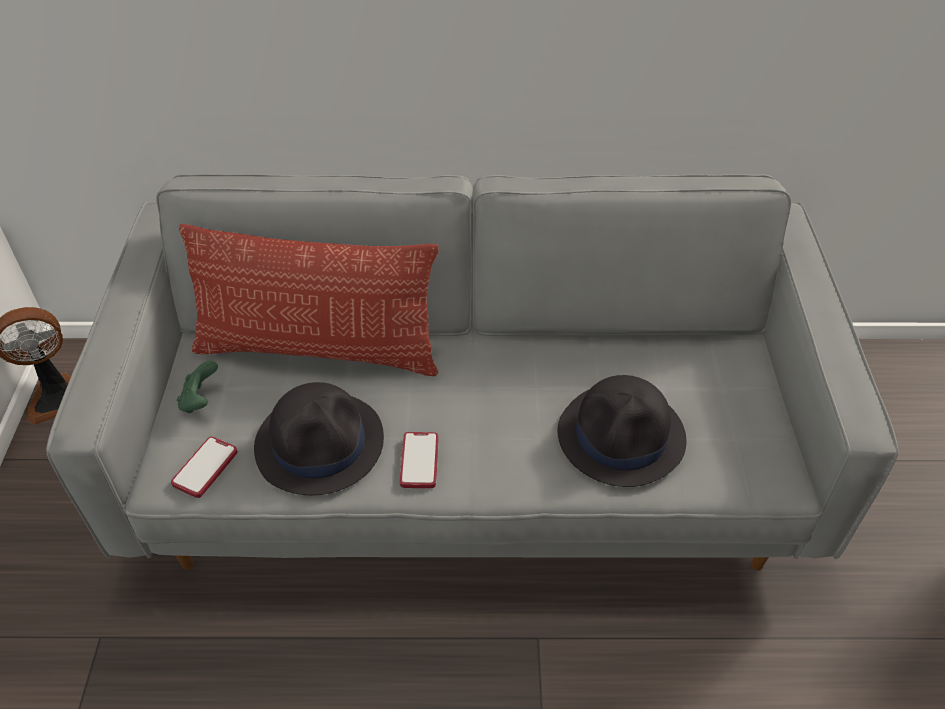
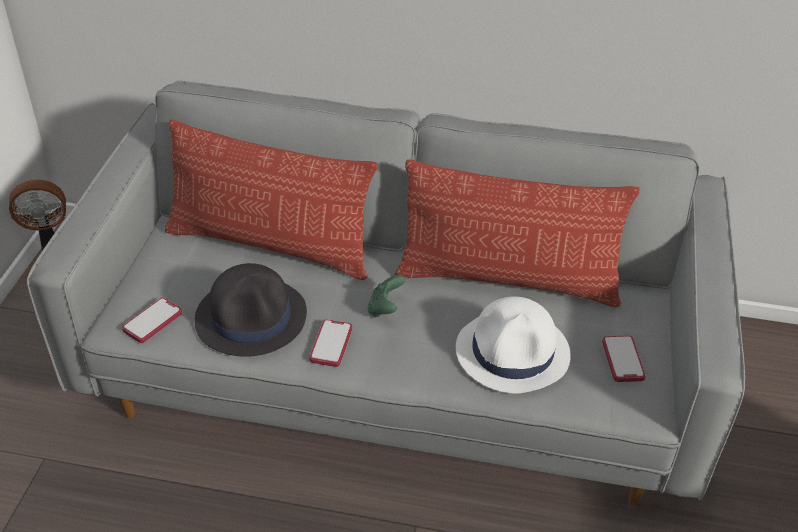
camera: 10 degrees right, 5 degrees down
green game controller [177,361,218,413] -> green game controller moved to [368,275,406,317]
black hat [558,375,687,487] -> white hat [456,296,571,393]
none -> pillow [395,159,640,307]
none -> phone [602,336,646,382]

